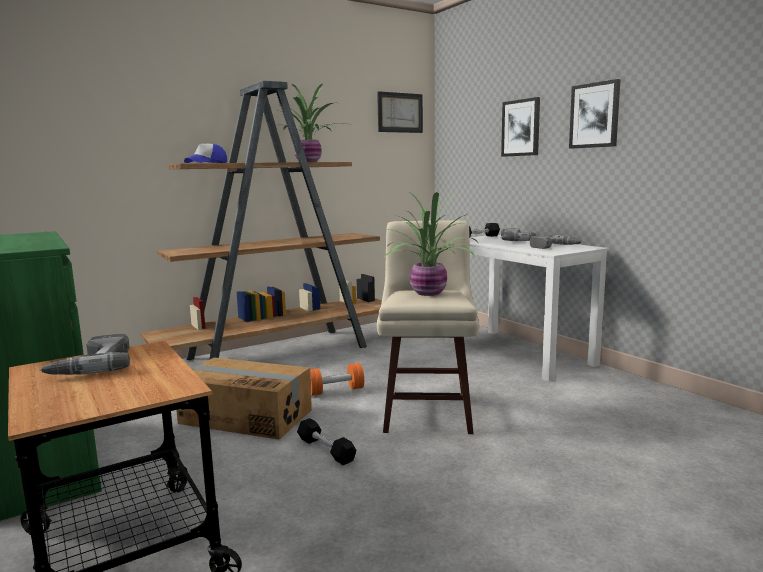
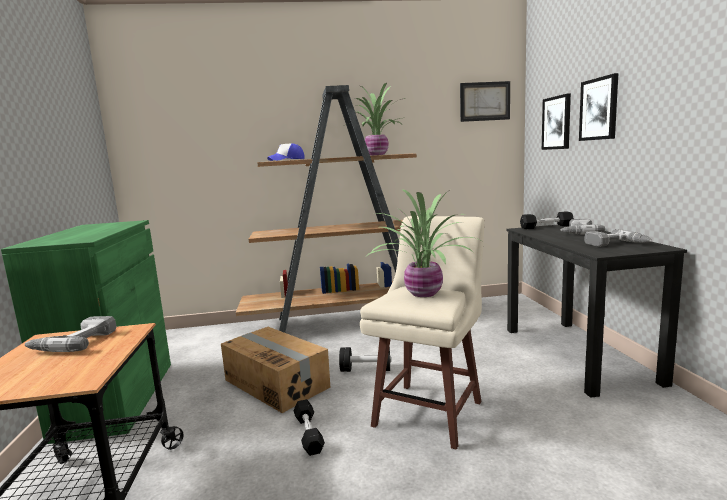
camera: 25 degrees right, 0 degrees up
orange dumbbell [310,363,364,396] -> black dumbbell [339,347,391,372]
white desk [445,235,609,381] -> black desk [507,225,687,398]
picture [569,79,621,149] -> picture moved to [542,93,571,150]

